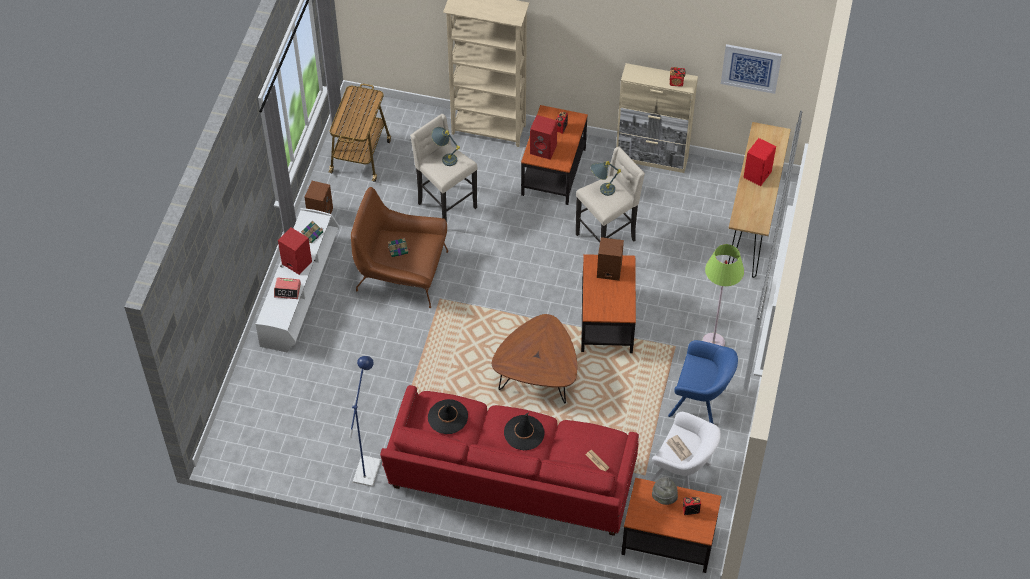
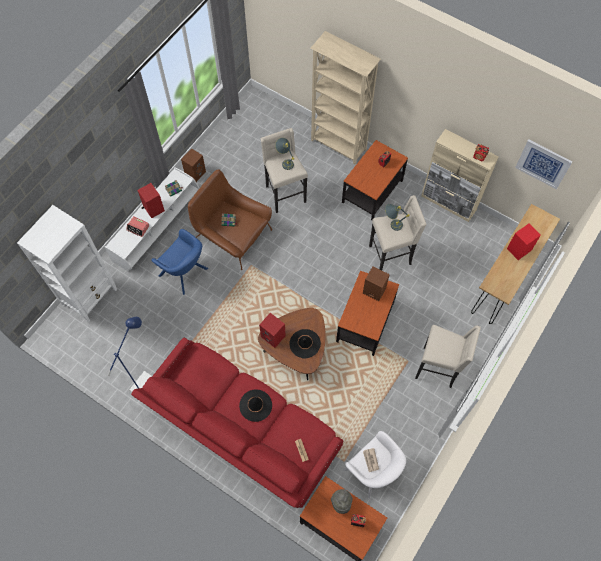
camera: 20 degrees right, 10 degrees up
cart [329,84,391,182] -> none
black hat [428,399,468,434] -> black hat moved to [290,329,321,358]
red speaker [530,115,558,160] -> red speaker moved to [259,313,286,348]
blue armchair [668,340,738,424] -> blue armchair moved to [151,229,208,295]
green floor lamp [702,244,744,346] -> beige stool [415,325,481,388]
none -> white bookcase [17,205,117,322]

